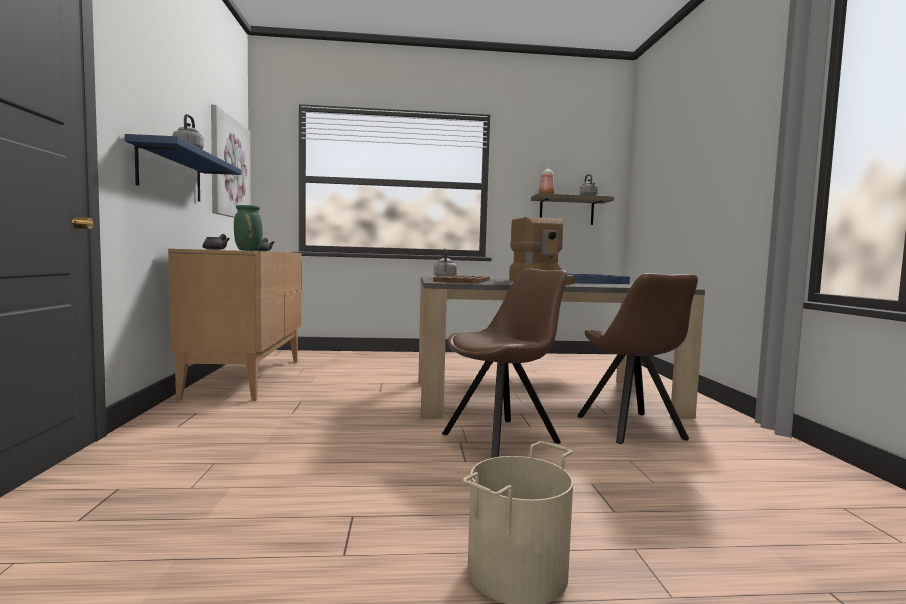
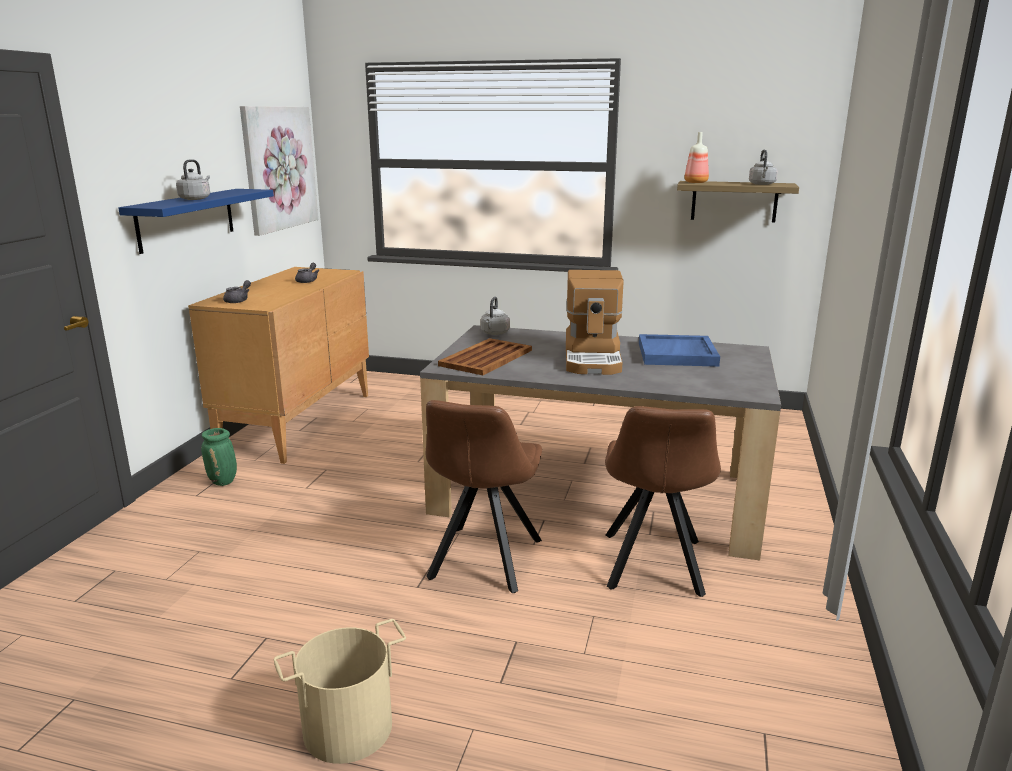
camera: 20 degrees right, 15 degrees up
green vase [234,205,263,251] -> green vase moved to [201,428,237,486]
brown chair [442,268,568,458] -> brown chair turned 120 degrees clockwise [426,400,542,593]

